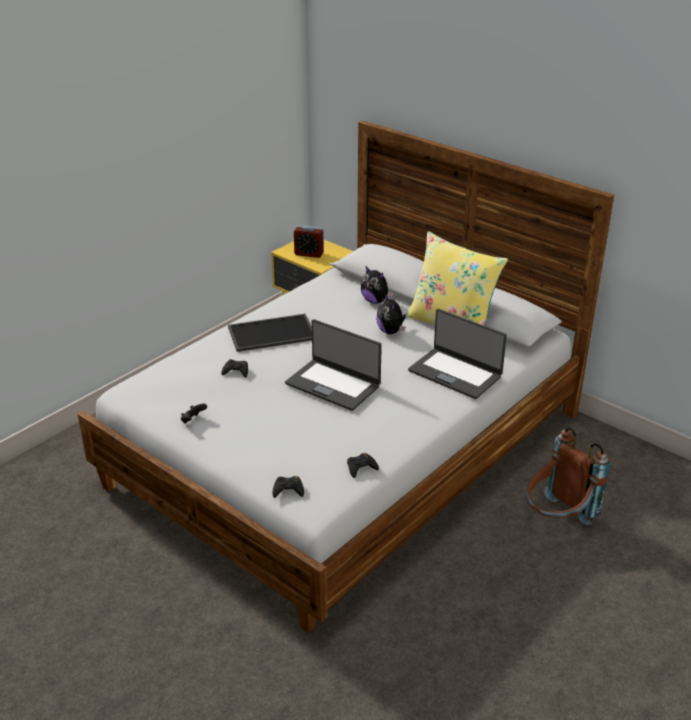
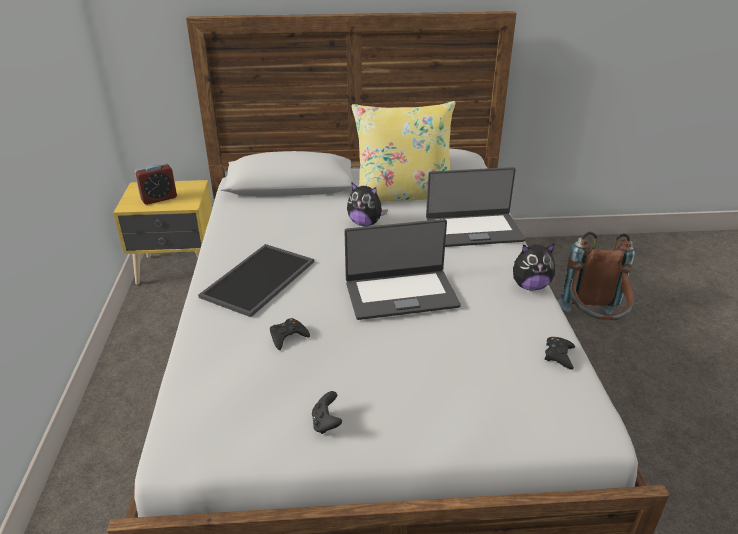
camera: 45 degrees left, 0 degrees up
black game controller [272,476,304,498] -> none
plush toy [361,267,393,304] -> plush toy moved to [513,243,555,291]

